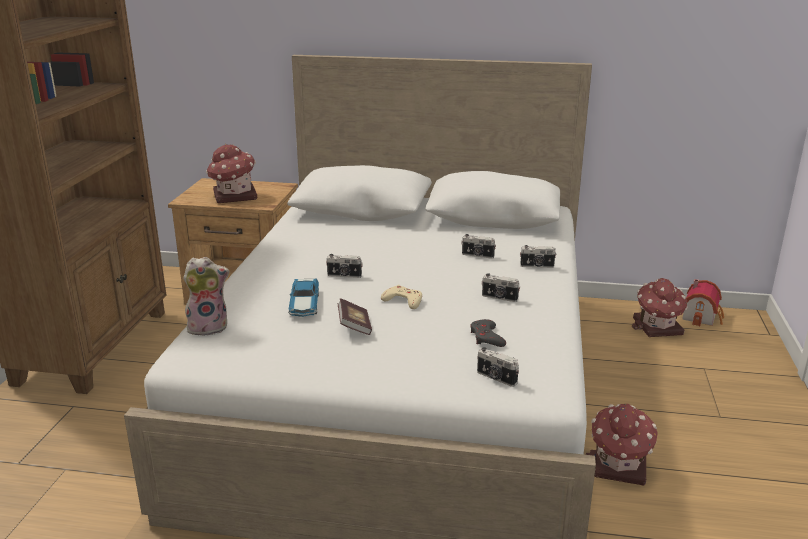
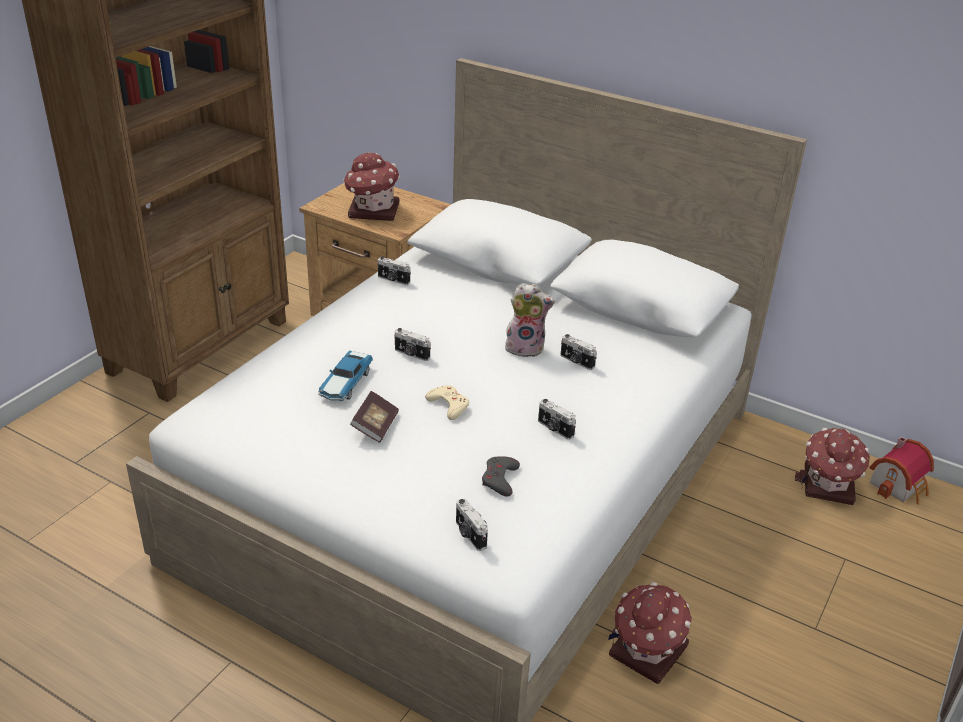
camera: 20 degrees right, 10 degrees up
plush toy [183,257,230,336] -> plush toy moved to [505,283,555,357]
camera [520,245,557,268] -> camera moved to [377,256,411,285]

